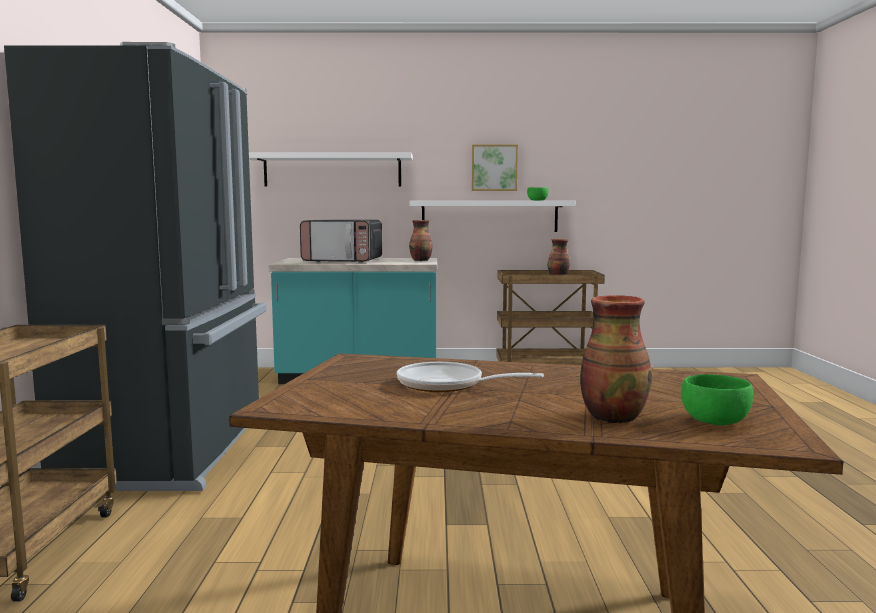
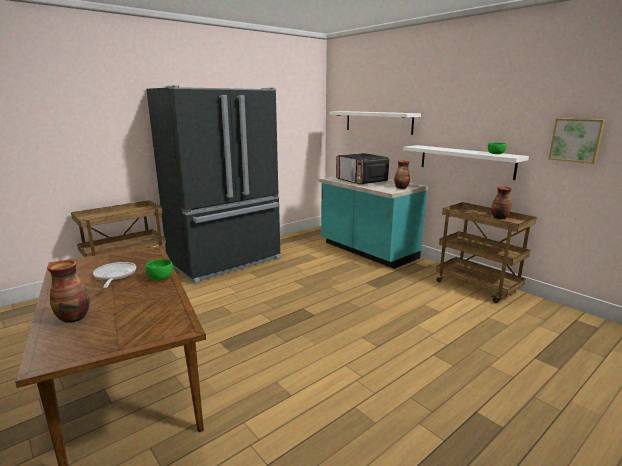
camera: 50 degrees right, 10 degrees up
picture [472,145,518,191] -> picture moved to [549,118,605,164]
green bowl [681,374,753,425] -> green bowl moved to [145,259,173,280]

